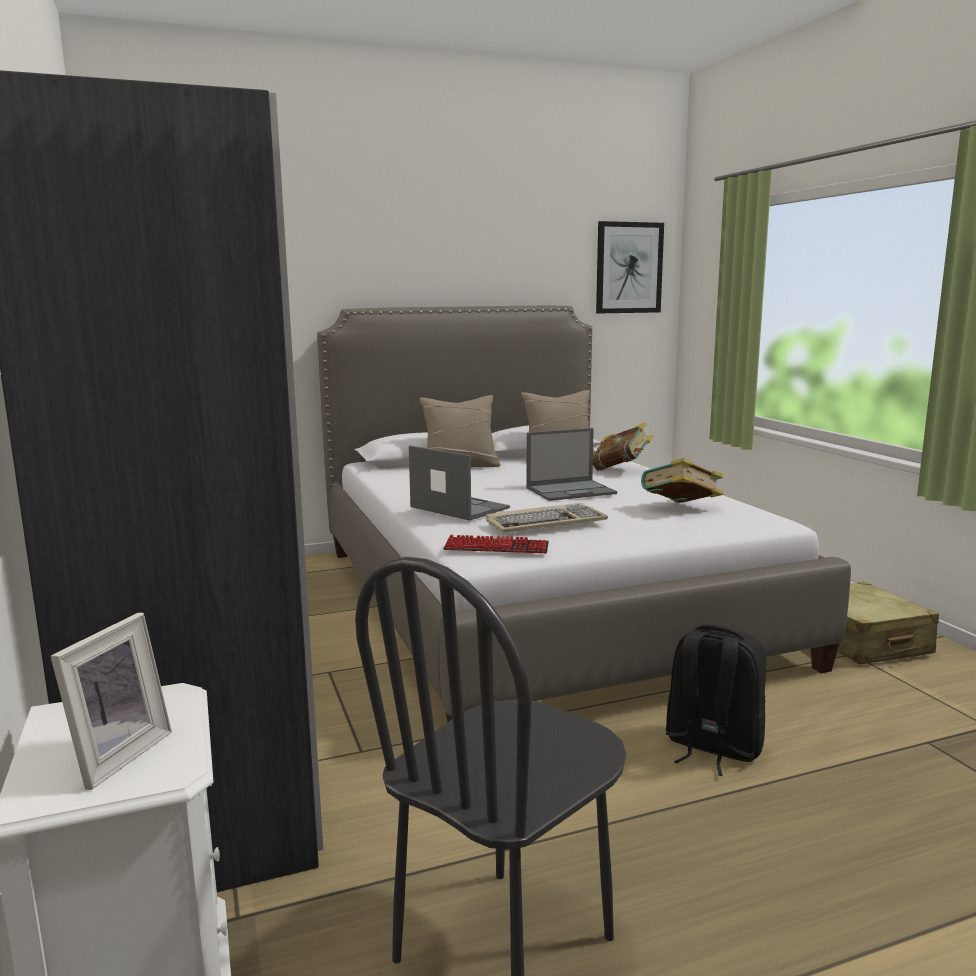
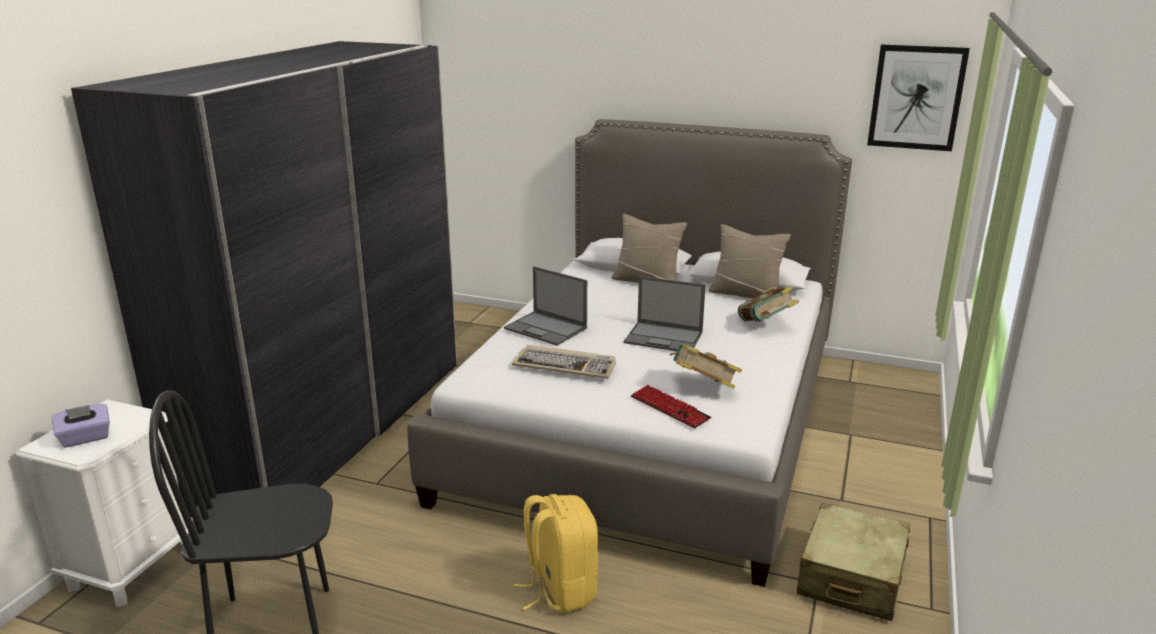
camera: 40 degrees right, 10 degrees up
picture frame [50,613,172,790] -> purple tissue box [52,404,110,448]
laptop [409,446,510,521] -> laptop turned 135 degrees clockwise [504,266,587,346]
keyboard [443,535,549,553] -> keyboard moved to [631,385,711,428]
black backpack [666,625,767,776] -> yellow backpack [514,494,599,613]

